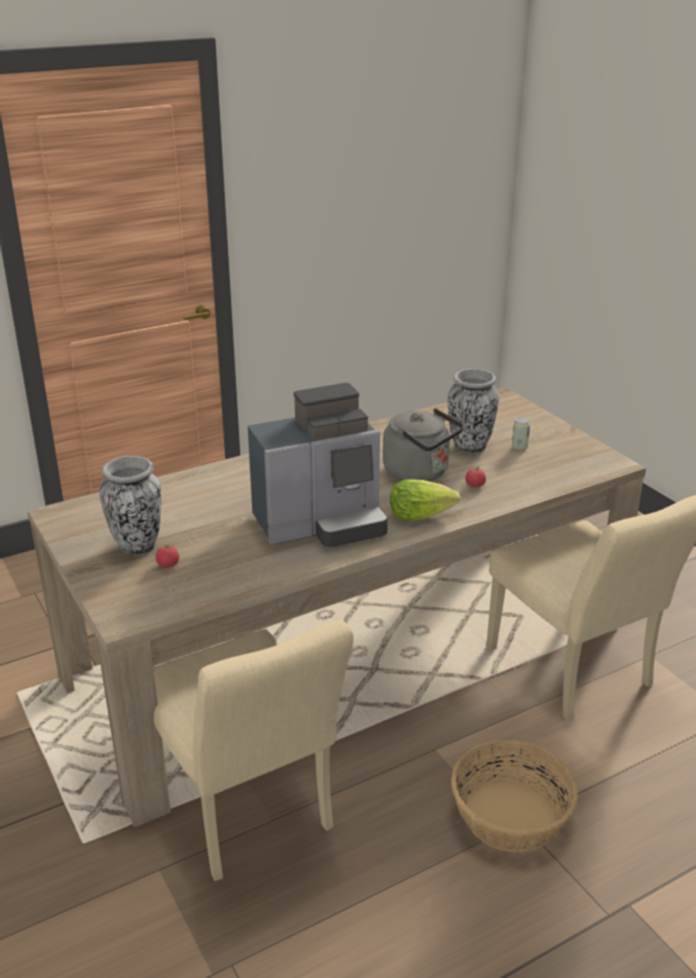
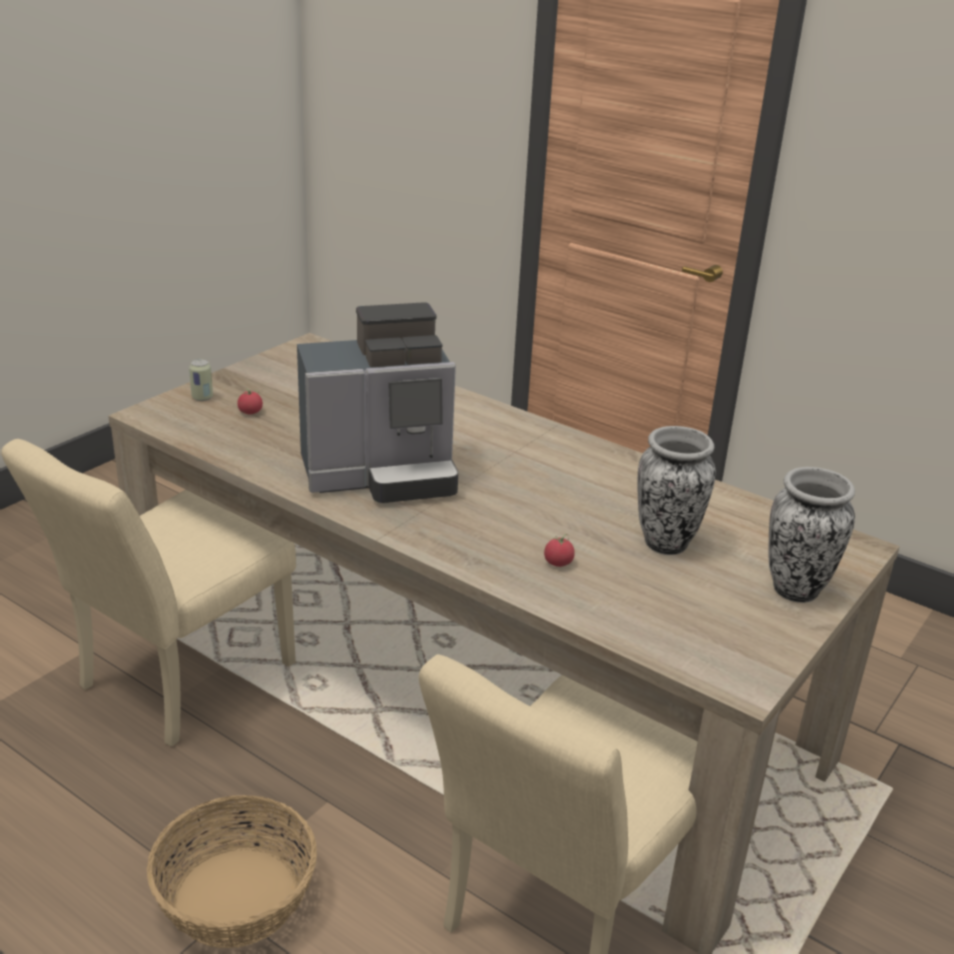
camera: 65 degrees right, 0 degrees up
vase [99,456,162,555] -> vase moved to [769,467,855,603]
coffee machine [248,383,388,547] -> coffee machine turned 60 degrees counterclockwise [297,302,458,503]
grey kettle [383,408,464,481] -> none
lettuce [390,479,461,521] -> none
can [512,417,530,451] -> can moved to [189,359,213,401]

